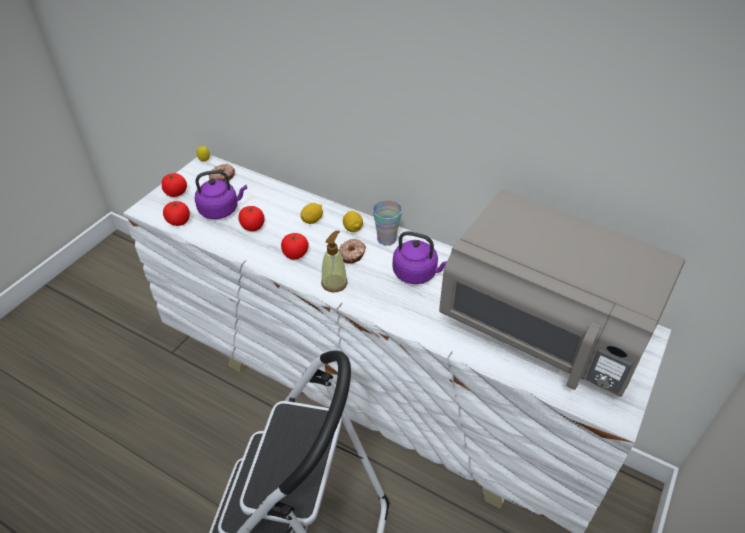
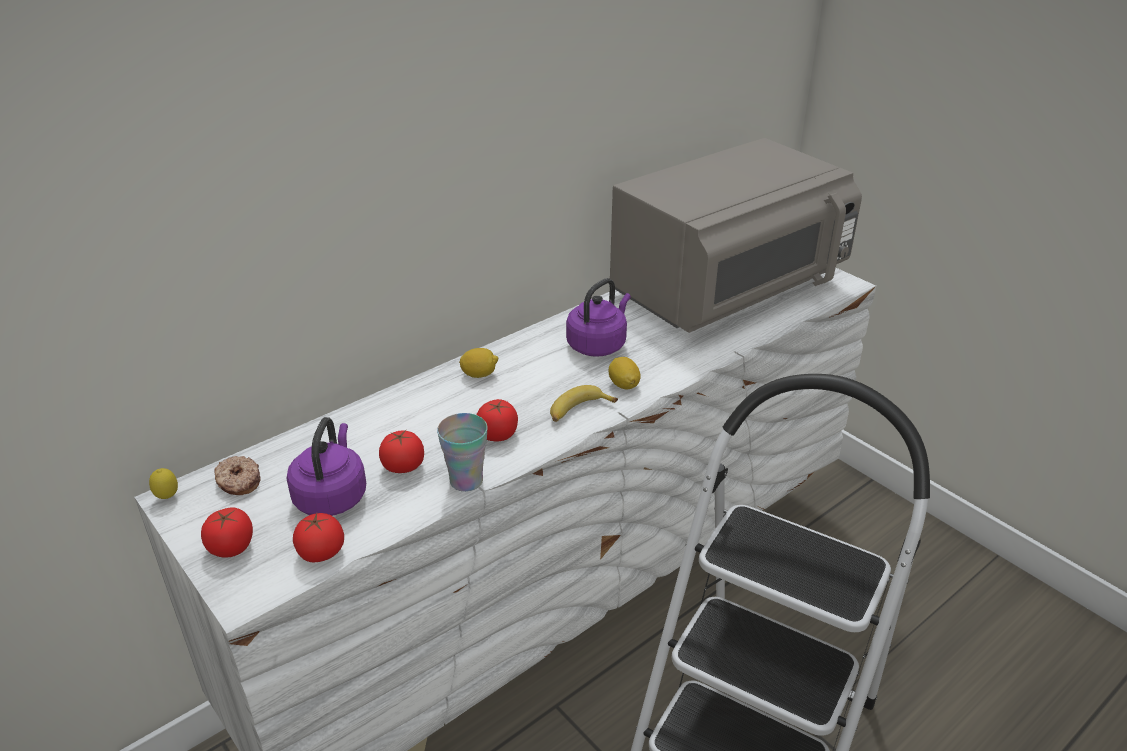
camera: 70 degrees left, 10 degrees down
lemon [300,203,323,224] -> lemon moved to [609,357,641,389]
soap dispenser [321,231,348,292] -> banana [550,385,618,422]
donut [338,239,366,264] -> none
cup [373,200,402,246] -> cup moved to [437,413,488,492]

